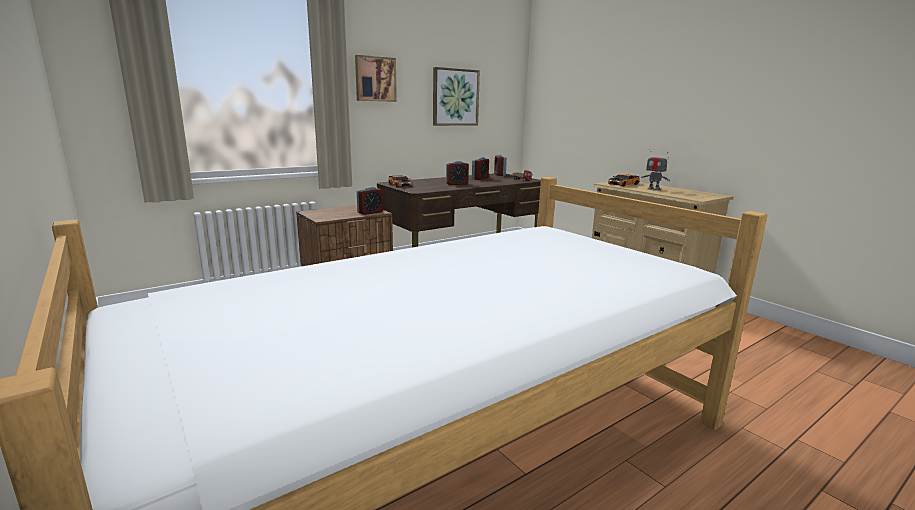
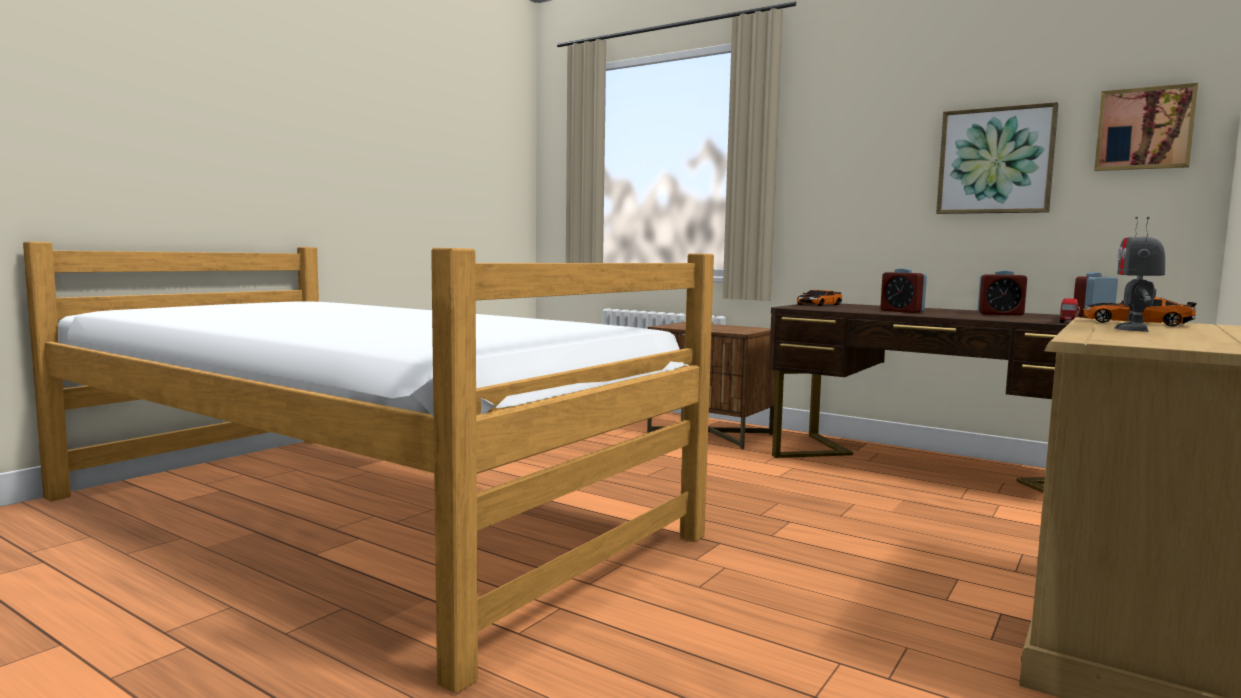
camera: 70 degrees right, 10 degrees down
picture [355,55,397,102] -> picture moved to [1094,83,1198,171]
alarm clock [357,186,383,215] -> none

